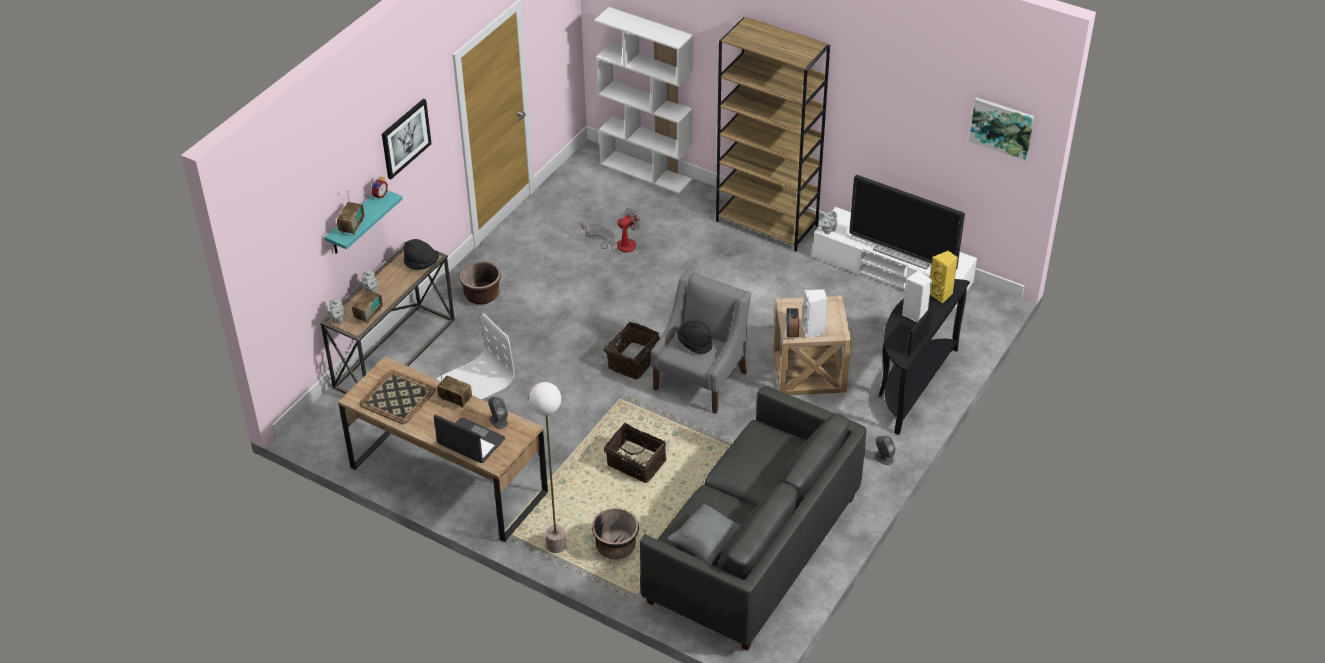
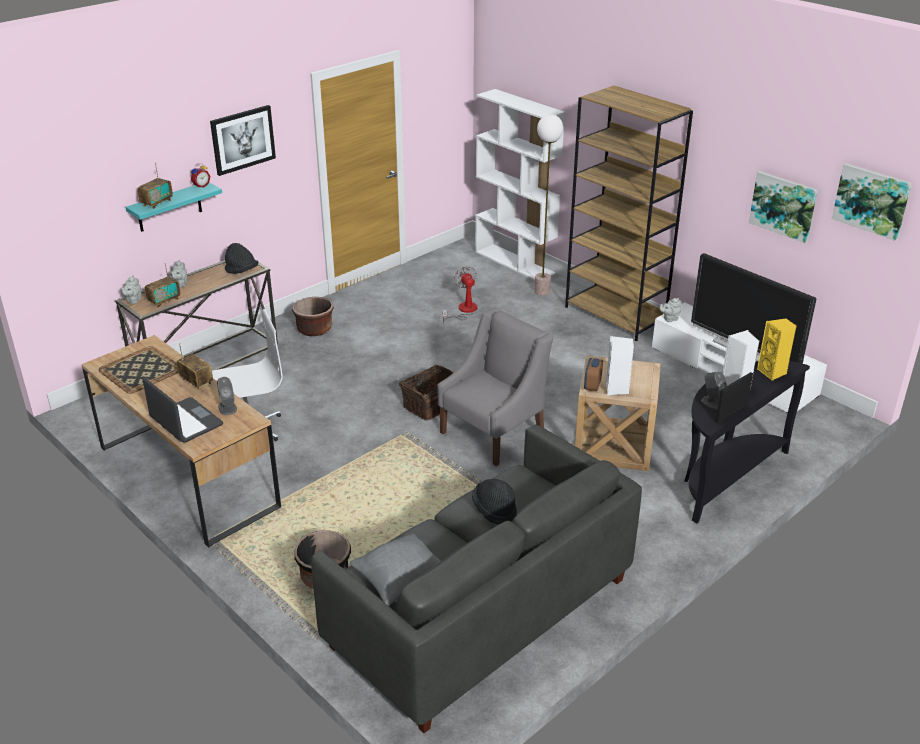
camera: 15 degrees right, 10 degrees down
floor lamp [529,382,566,553] -> floor lamp moved to [534,114,563,295]
fan [581,208,641,253] -> fan turned 90 degrees counterclockwise [442,266,477,324]
basket [604,423,667,483] -> none
black hat [677,321,713,354] -> black hat moved to [472,479,517,524]
grey speaker [874,436,896,465] -> grey speaker moved to [701,371,727,410]
none -> picture [749,171,818,243]

